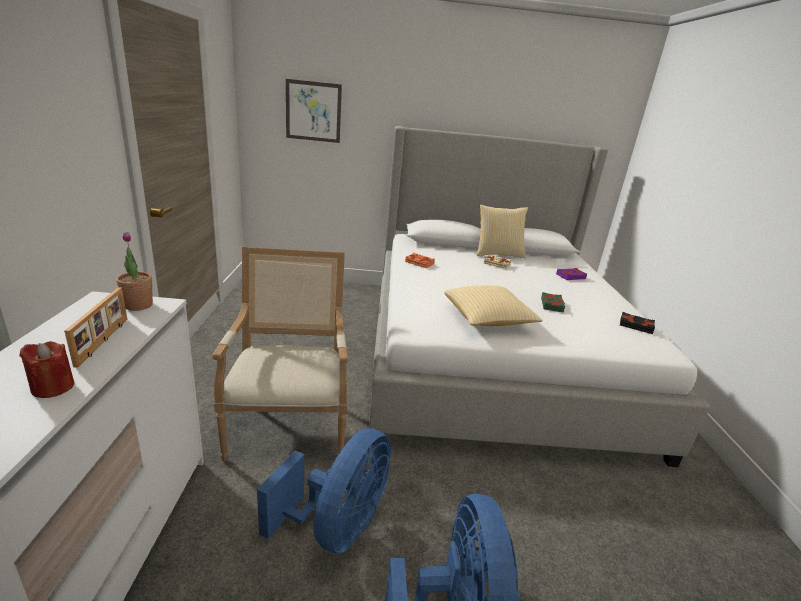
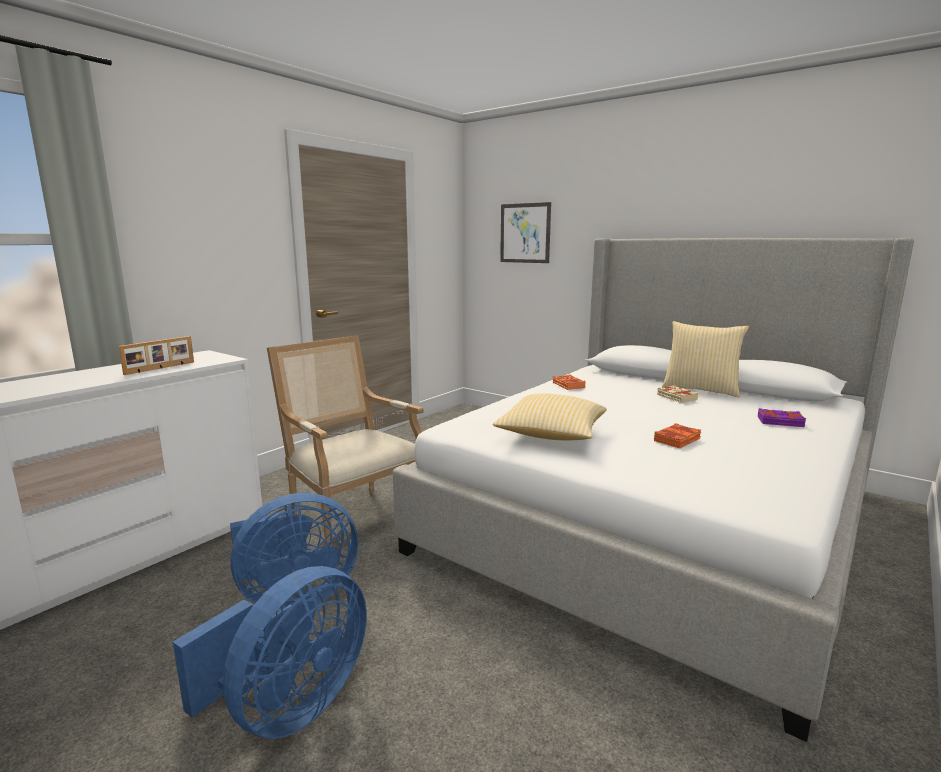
camera: 40 degrees right, 10 degrees down
red candle [20,341,74,398] -> none
potted plant [116,232,153,311] -> none
armchair [212,247,347,461] -> armchair turned 75 degrees counterclockwise [267,335,424,547]
green book [541,292,565,313] -> orange book [654,423,701,449]
black book [620,312,655,334] -> none

